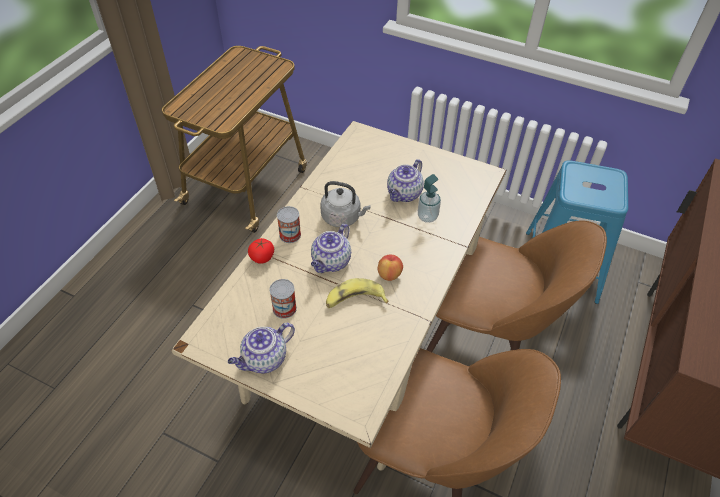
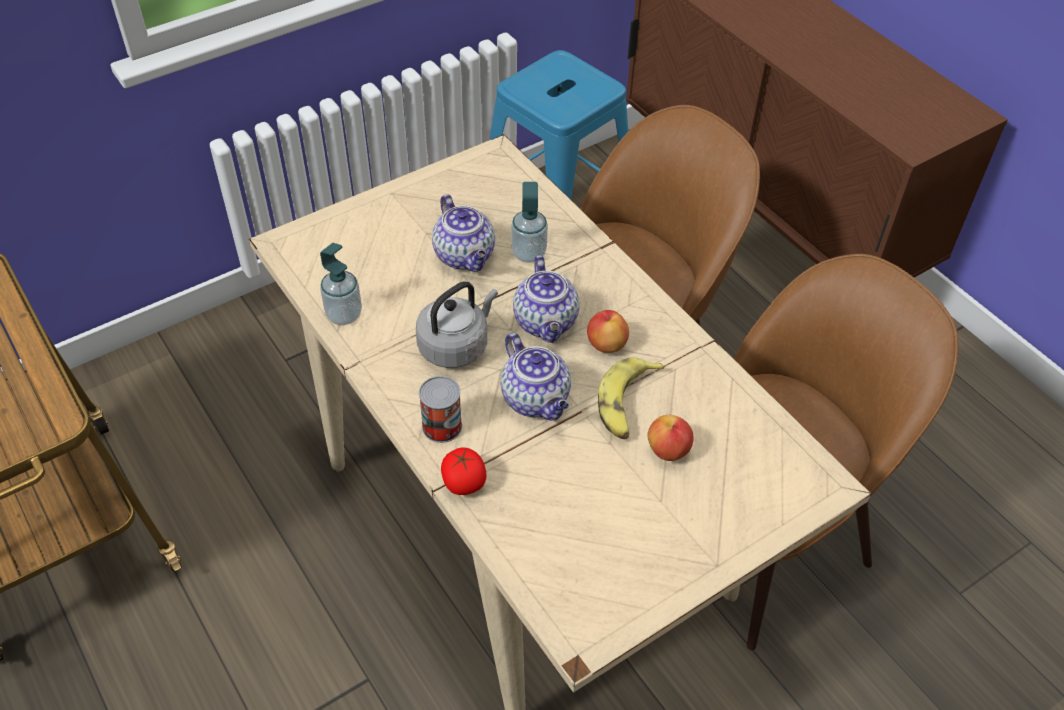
camera: 60 degrees left, 0 degrees up
teapot [228,323,295,373] -> teapot moved to [513,255,580,343]
can [269,279,297,319] -> none
none -> soap dispenser [320,243,362,325]
none -> apple [648,415,694,461]

